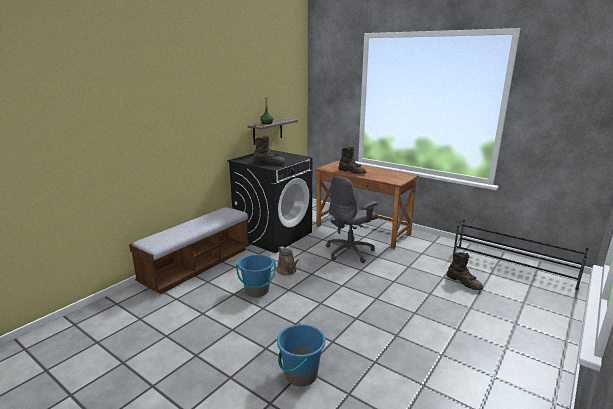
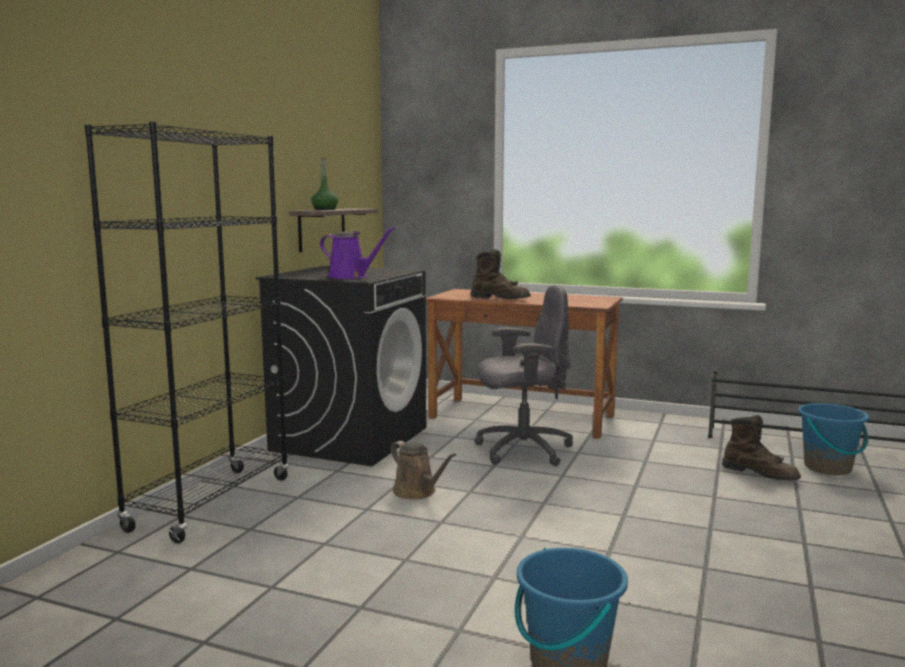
camera: 15 degrees left, 10 degrees down
bench [129,207,250,294] -> black bookcase [85,122,289,543]
blue bucket [236,254,276,297] -> blue bucket moved to [798,403,869,475]
brown boot [253,136,286,164] -> purple watering can [320,227,395,279]
grey office chair [326,176,378,263] -> grey office chair turned 135 degrees counterclockwise [475,285,573,466]

